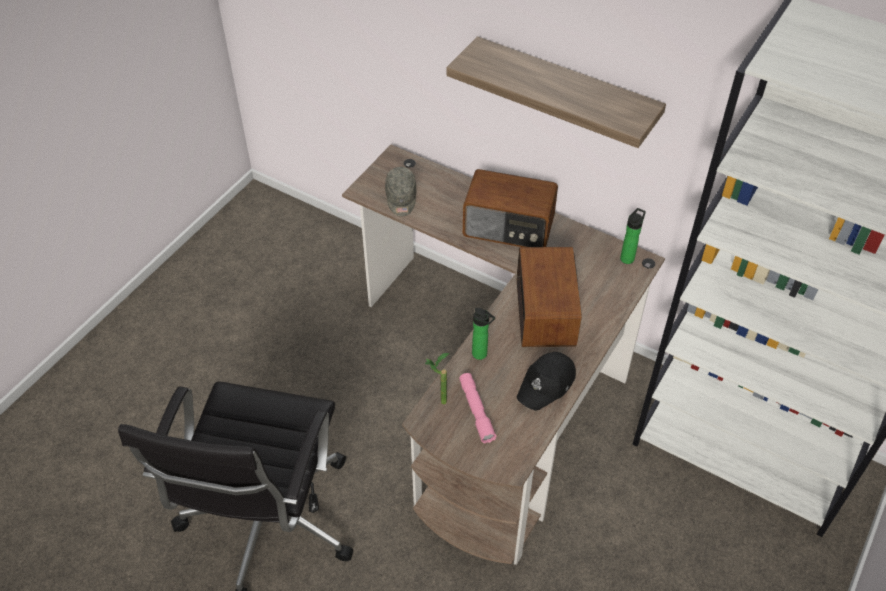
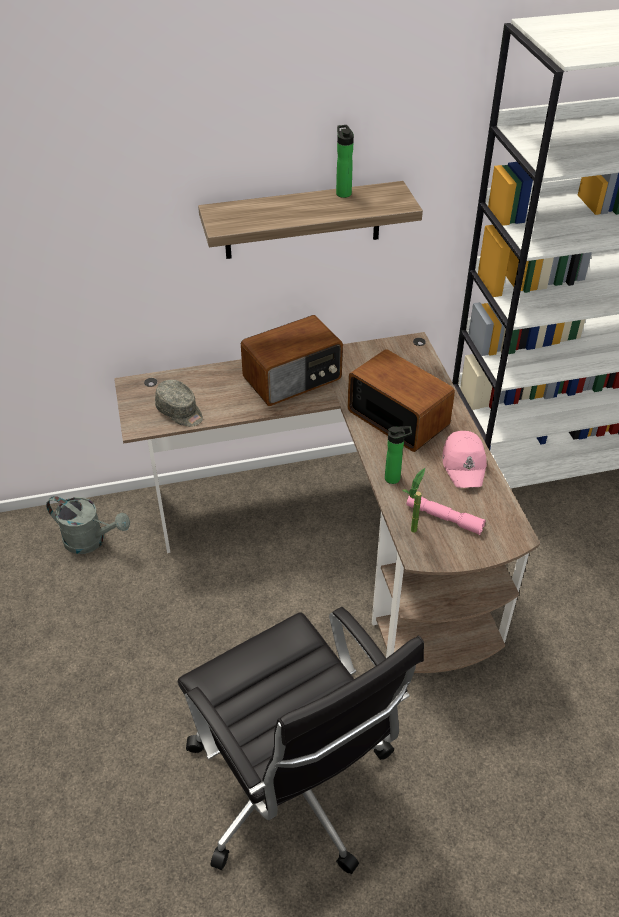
camera: 45 degrees left, 5 degrees down
black cap [517,352,576,411] -> pink cap [442,431,487,488]
bottle [620,208,646,264] -> bottle moved to [336,125,354,198]
none -> grey watering can [46,496,130,554]

